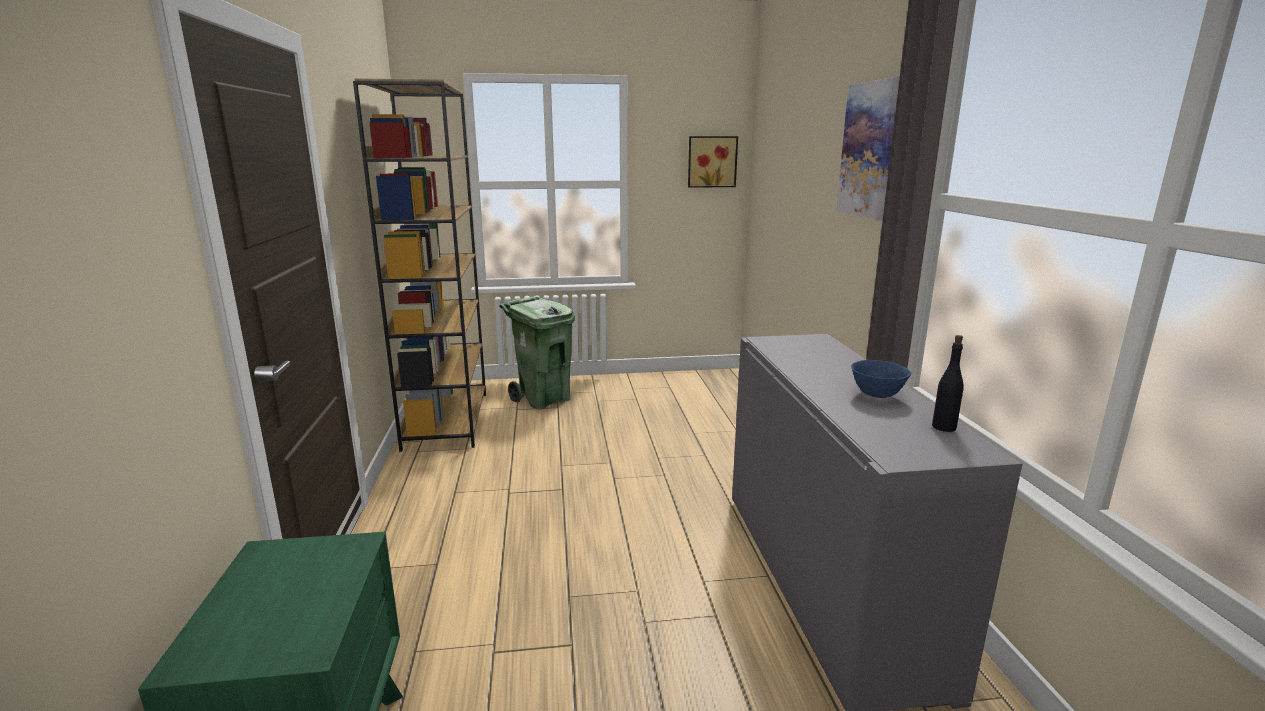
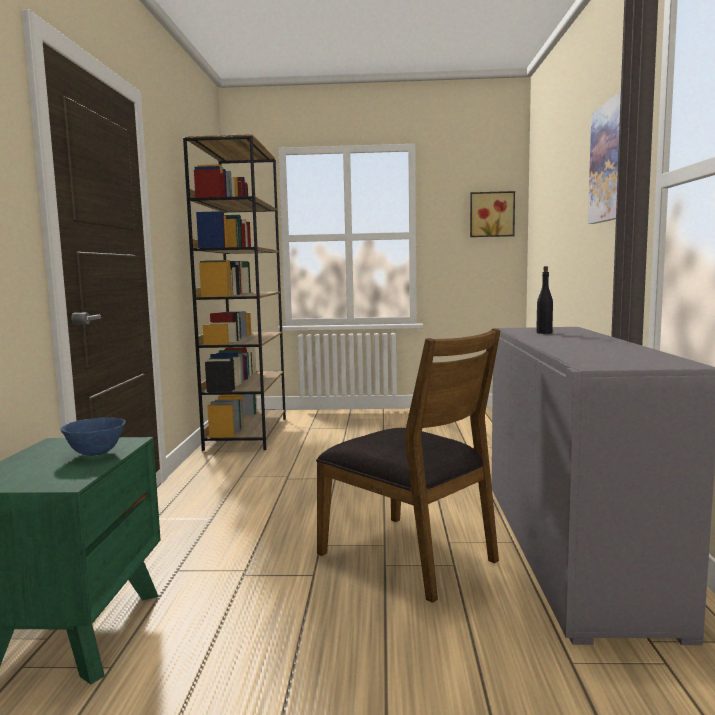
camera: 10 degrees right, 10 degrees down
green trash can [499,297,575,409] -> none
blue bowl [851,360,911,398] -> blue bowl moved to [60,417,126,456]
black bottle [932,335,964,432] -> black bottle moved to [536,266,553,334]
none -> brown chair [316,328,501,603]

